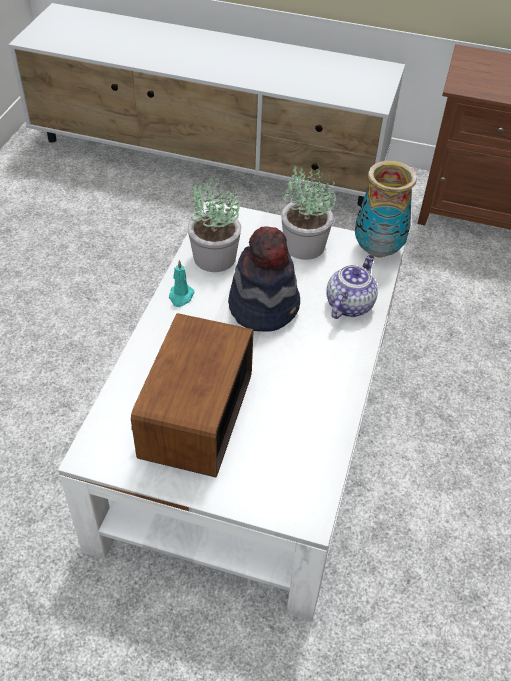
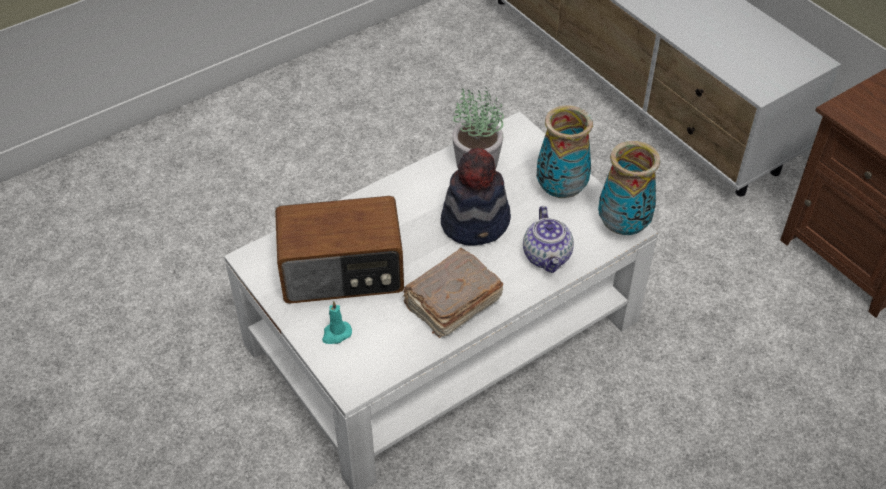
camera: 40 degrees right, 0 degrees up
radio [131,313,254,477] -> radio turned 150 degrees counterclockwise [275,196,404,303]
turquoise candle [169,260,195,307] -> turquoise candle moved to [322,301,352,344]
potted plant [281,165,336,260] -> vase [537,105,593,198]
teapot [326,255,378,319] -> teapot turned 105 degrees clockwise [523,206,574,273]
none -> brown book [403,248,503,338]

